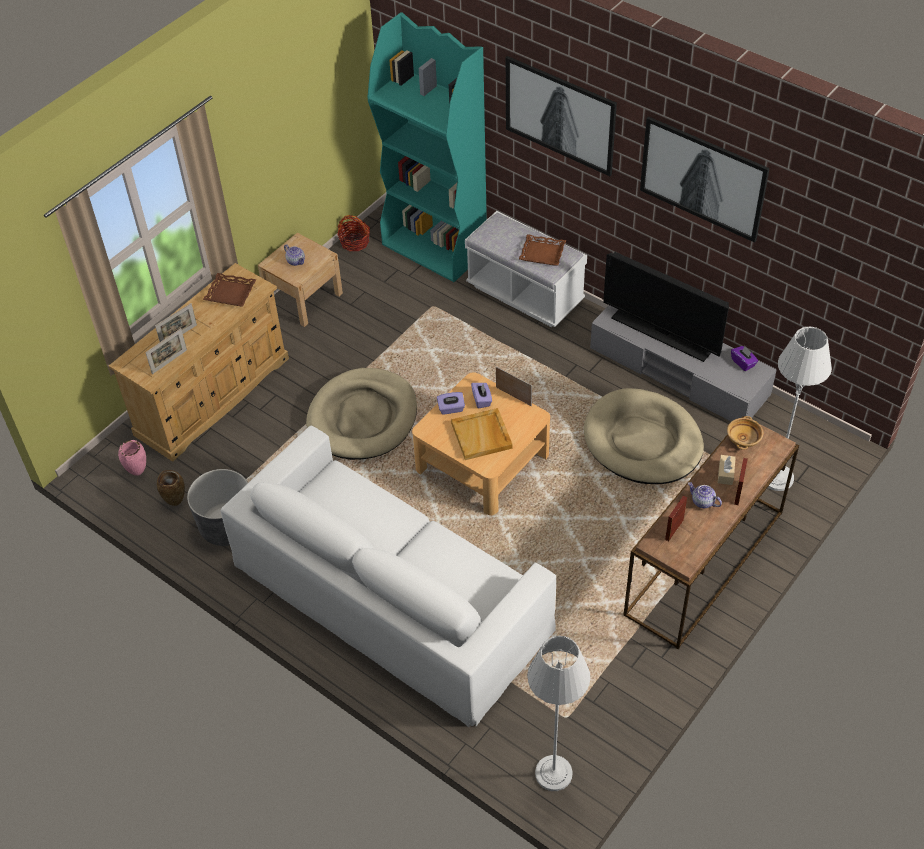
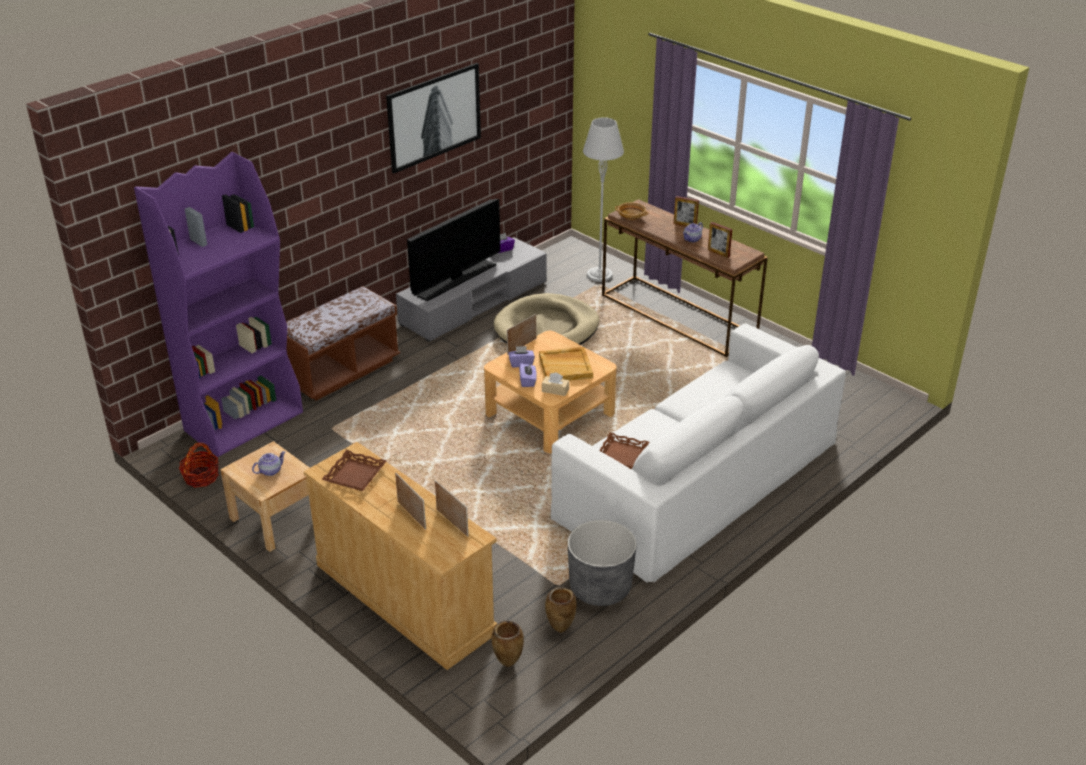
camera: 85 degrees left, 15 degrees down
pink vase [118,440,146,476] -> brown vase [491,621,524,667]
beige dog bed [306,368,417,460] -> none
turquoise bookcase [368,12,487,282] -> purple bookcase [134,152,303,457]
white bench [465,211,587,327] -> brown bench [286,286,400,401]
picture [506,56,617,176] -> none
brown tray [519,234,566,266] -> brown tray moved to [600,432,649,469]
grey floor lamp [527,636,591,791] -> none
beige tissue box [718,455,736,485] -> beige tissue box moved to [542,372,569,396]

